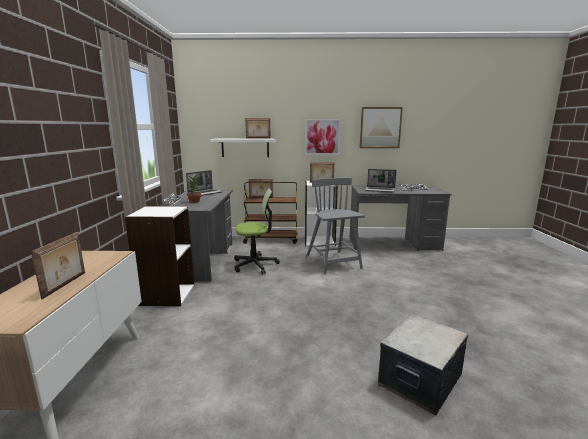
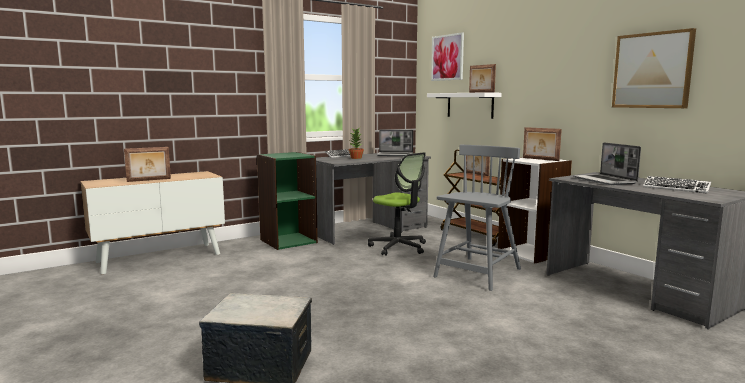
camera: 55 degrees right, 5 degrees down
white bookcase [125,206,194,306] -> green bookcase [257,152,318,250]
picture [305,119,341,155] -> picture moved to [431,32,464,81]

